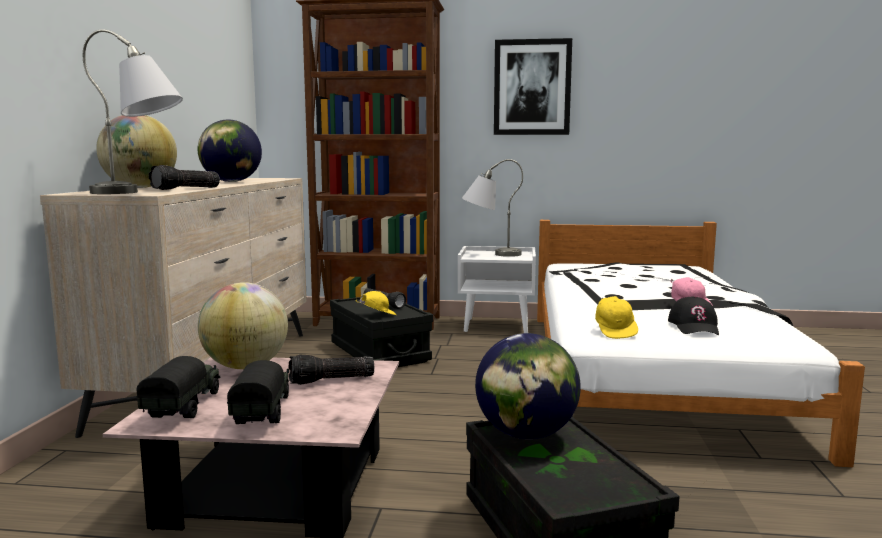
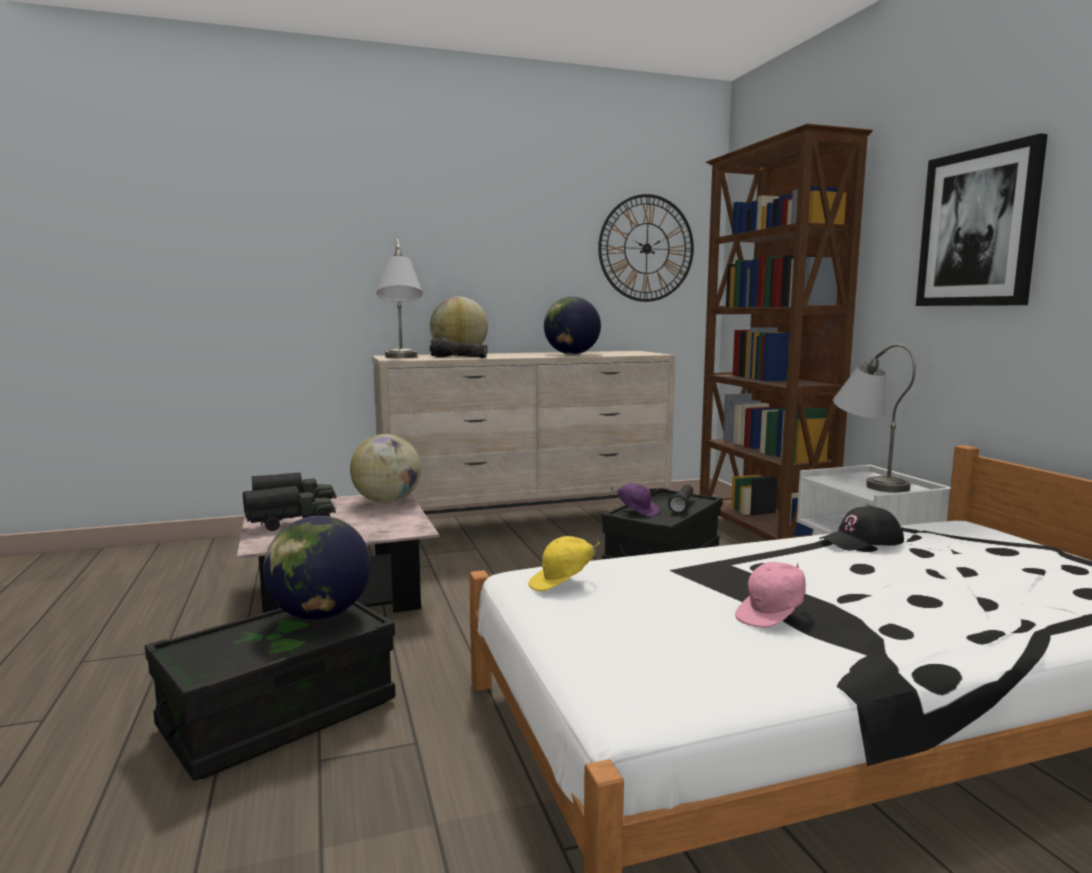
camera: 65 degrees right, 0 degrees up
flashlight [289,354,374,385] -> none
yellow cap [356,291,396,315] -> purple cap [610,483,660,517]
black cap [668,297,719,335] -> black cap moved to [819,506,904,550]
none -> wall clock [598,194,694,302]

